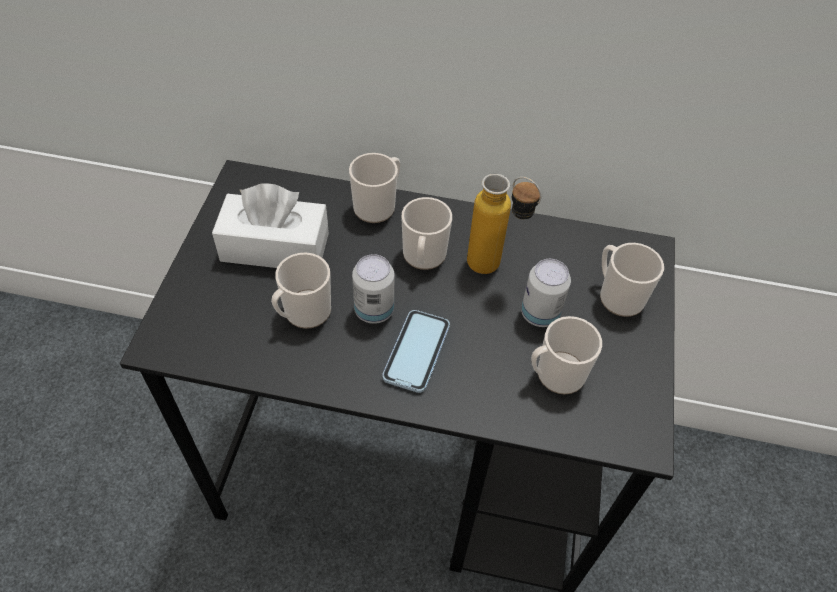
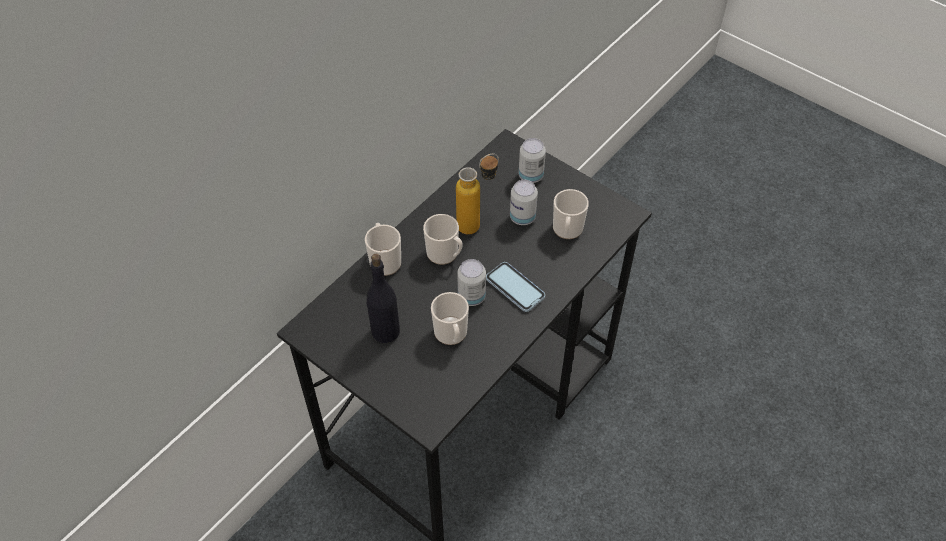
camera: 60 degrees left, 0 degrees up
white tissue box [212,183,329,268] -> black bottle [366,254,400,343]
mug [600,243,664,317] -> can [519,138,546,183]

